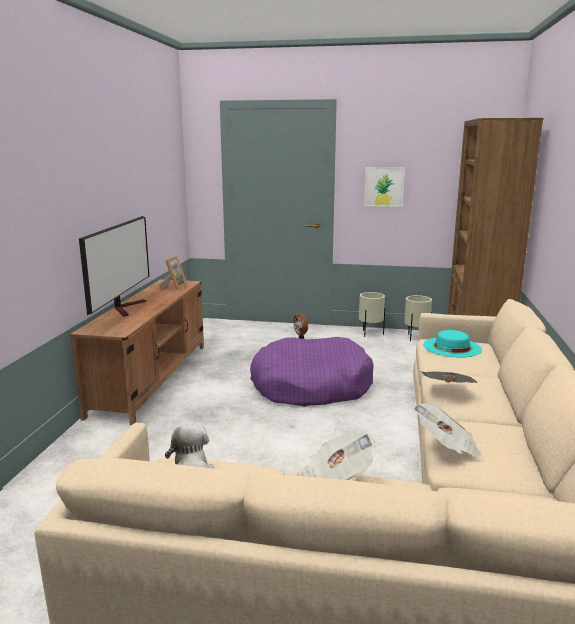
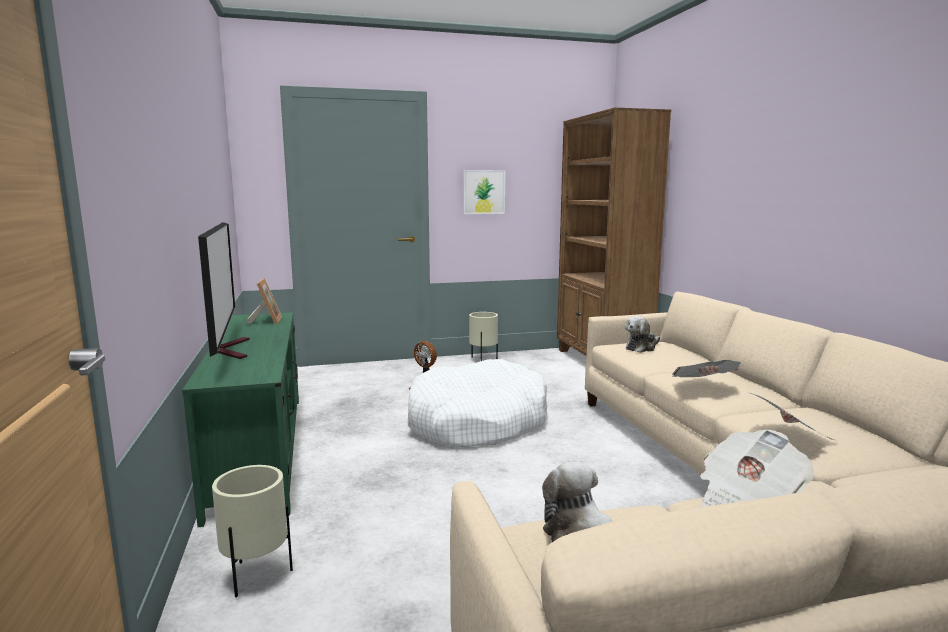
camera: 25 degrees left, 5 degrees down
brown tv stand [70,279,204,425] -> green tv stand [182,312,299,527]
purple dog bed [250,337,374,407] -> white dog bed [408,359,547,448]
beige planter [404,295,432,341] -> beige planter moved to [212,465,293,597]
turquoise hat [423,330,482,358] -> plush toy [625,316,660,353]

